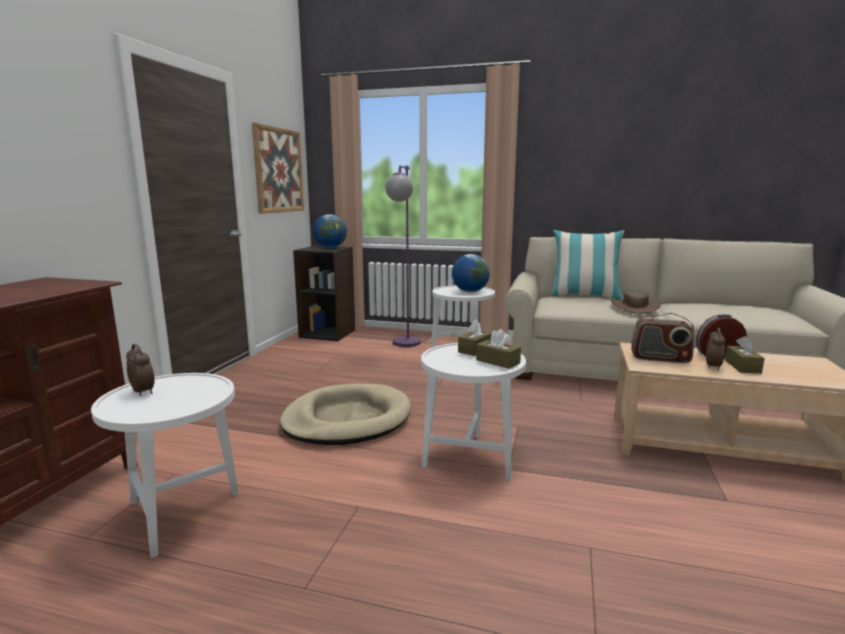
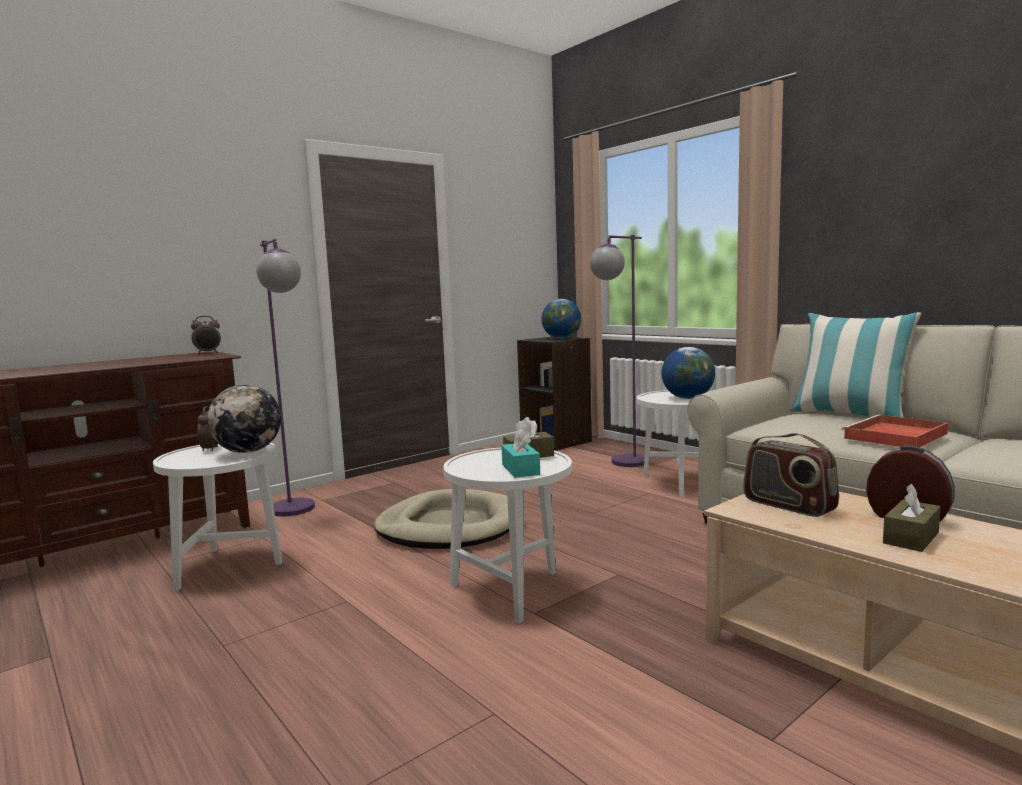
camera: 35 degrees right, 5 degrees down
picture [252,123,304,214] -> none
brown tissue box [476,329,521,369] -> turquoise tissue box [501,428,540,478]
brown hat [611,291,661,314] -> red tray [841,415,948,447]
alarm clock [706,328,725,370] -> alarm clock moved to [191,316,221,354]
none -> globe [207,384,281,453]
none -> purple floor lamp [256,239,315,517]

